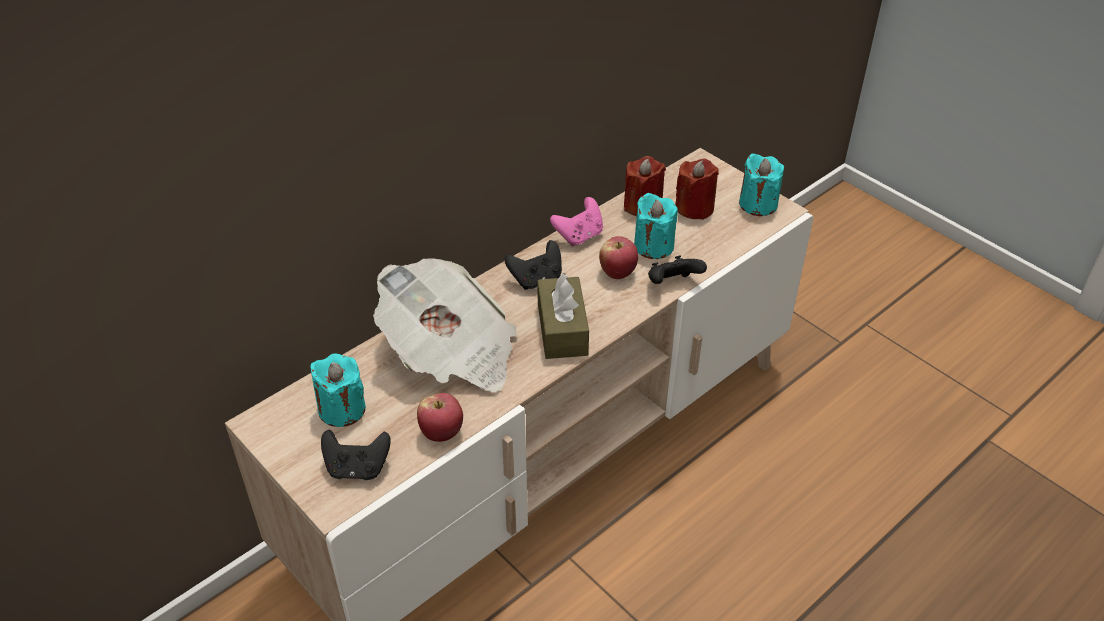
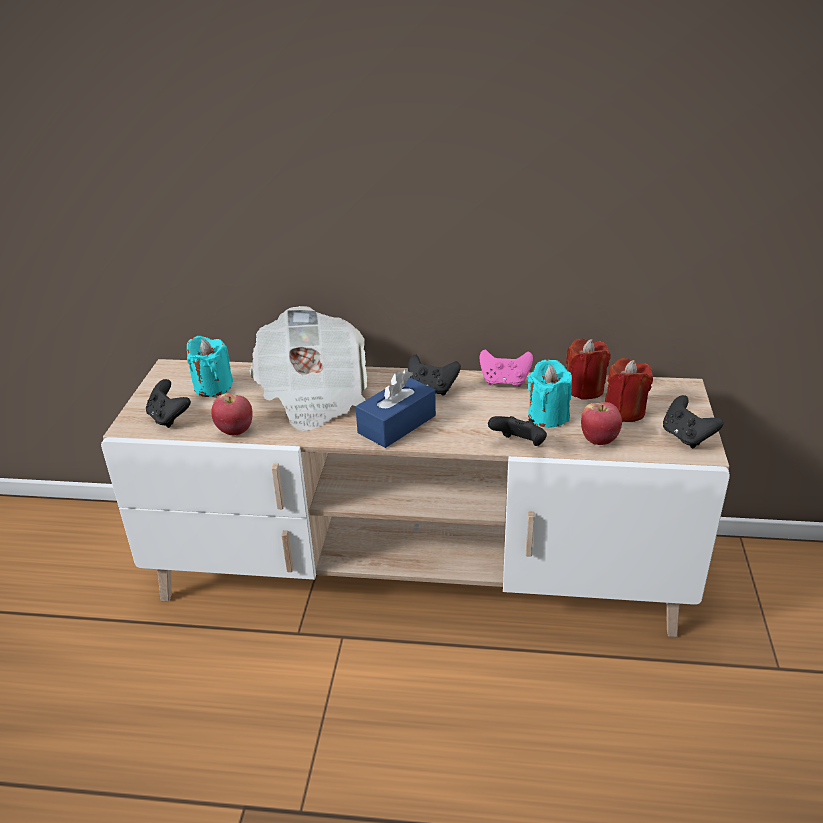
camera: 50 degrees right, 10 degrees down
brown tissue box [537,272,589,359] -> blue tissue box [356,370,436,448]
apple [599,236,638,279] -> apple moved to [581,402,622,445]
turquoise candle [739,153,784,216] -> black game controller [663,395,724,448]

